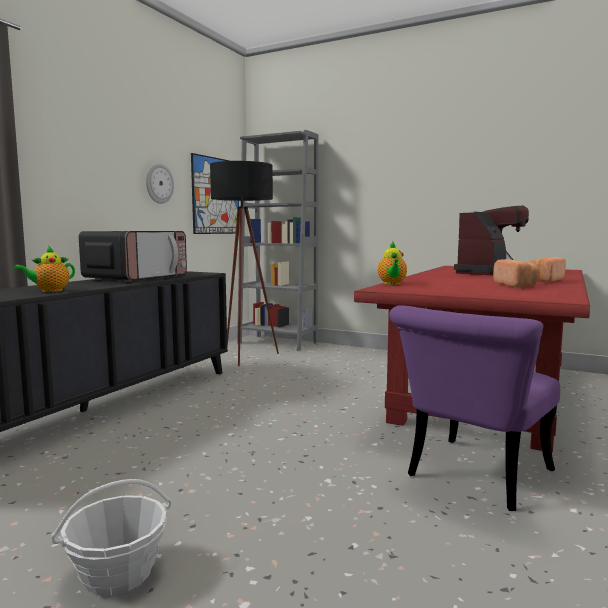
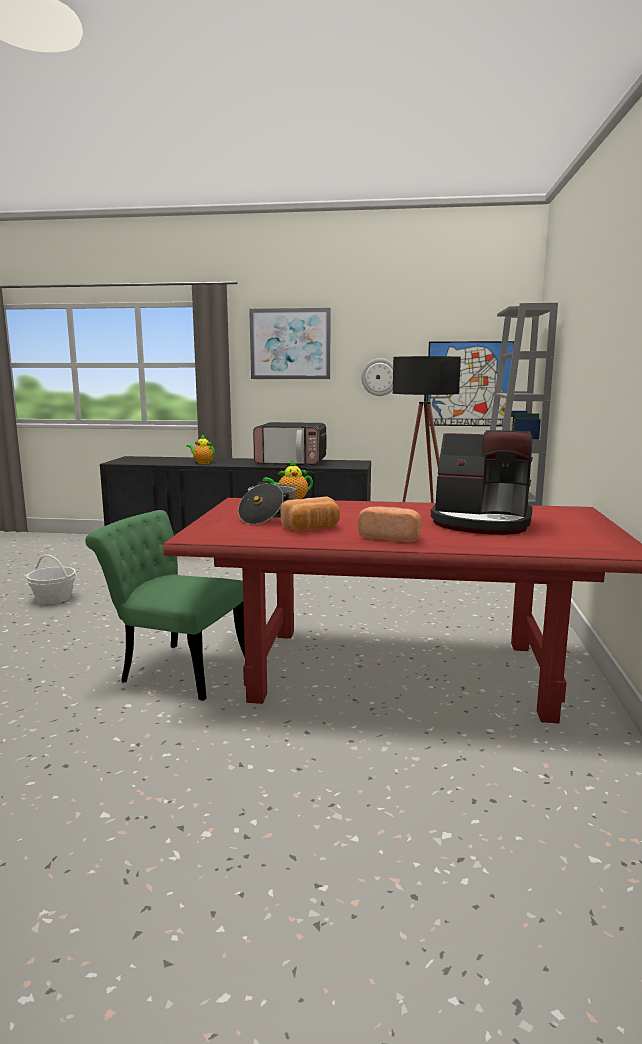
camera: 70 degrees right, 5 degrees up
purple chair [389,305,560,511] -> green chair [85,510,245,701]
none -> cooking pot [238,482,297,525]
none -> picture [249,308,330,379]

